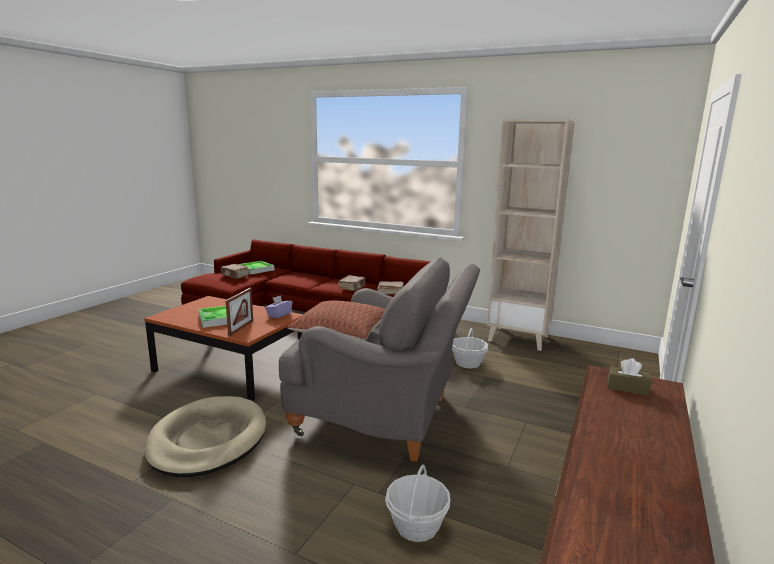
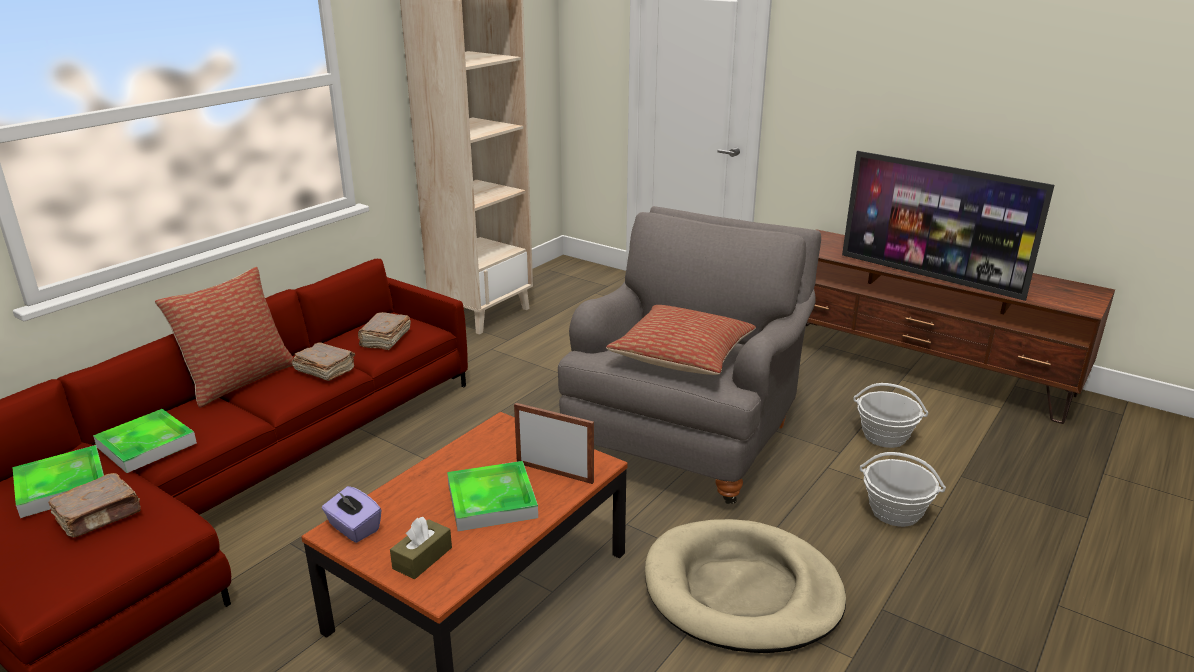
camera: 80 degrees left, 10 degrees up
purple tissue box [265,295,293,318] -> purple tissue box moved to [322,486,381,543]
basket [452,328,488,369] -> basket moved to [860,452,946,527]
brown tissue box [608,358,652,396] -> brown tissue box moved to [390,517,452,579]
none -> tray [93,409,197,473]
none -> pillow [155,267,294,408]
none -> television [842,151,1054,301]

